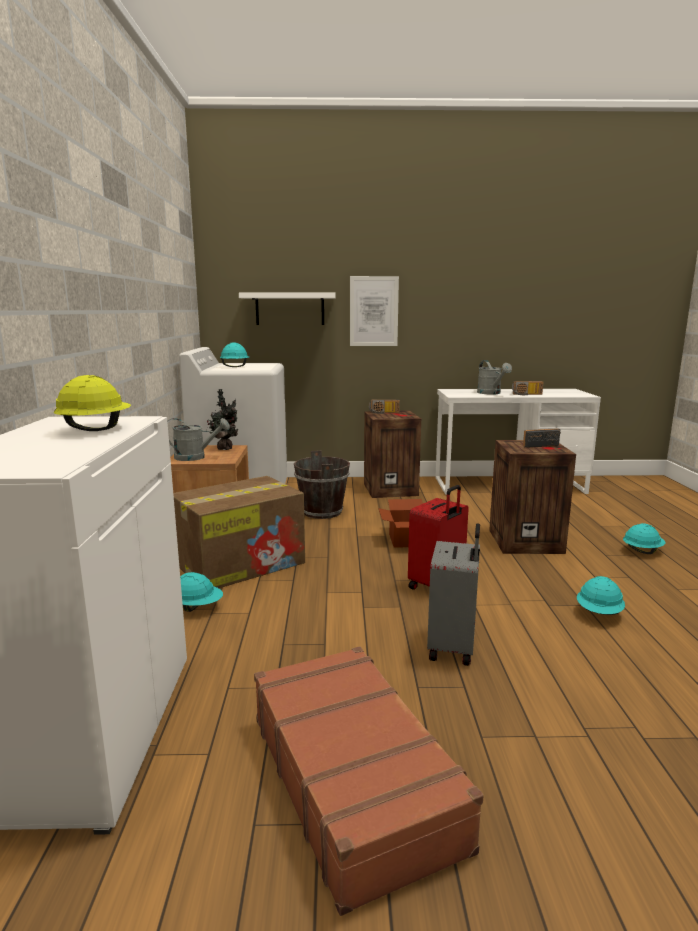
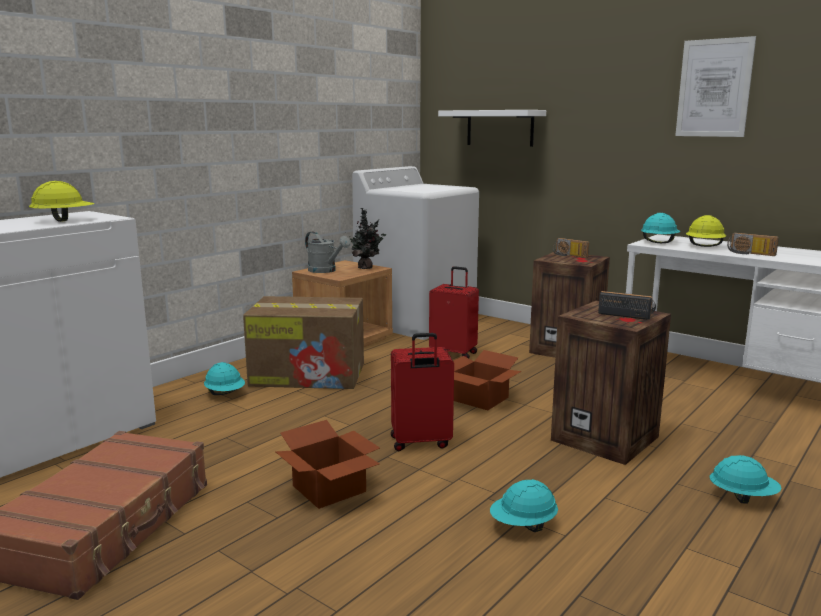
camera: 40 degrees right, 0 degrees up
turquoise hard hat [220,342,249,367] -> turquoise hard hat moved to [641,213,680,243]
brown bucket [294,450,350,519] -> red suitcase [429,266,479,359]
picture [350,276,399,346] -> picture moved to [675,36,756,137]
grey suitcase [427,523,480,666] -> cardboard box [275,420,380,509]
grey watering can [477,360,512,395] -> yellow hard hat [686,215,726,247]

